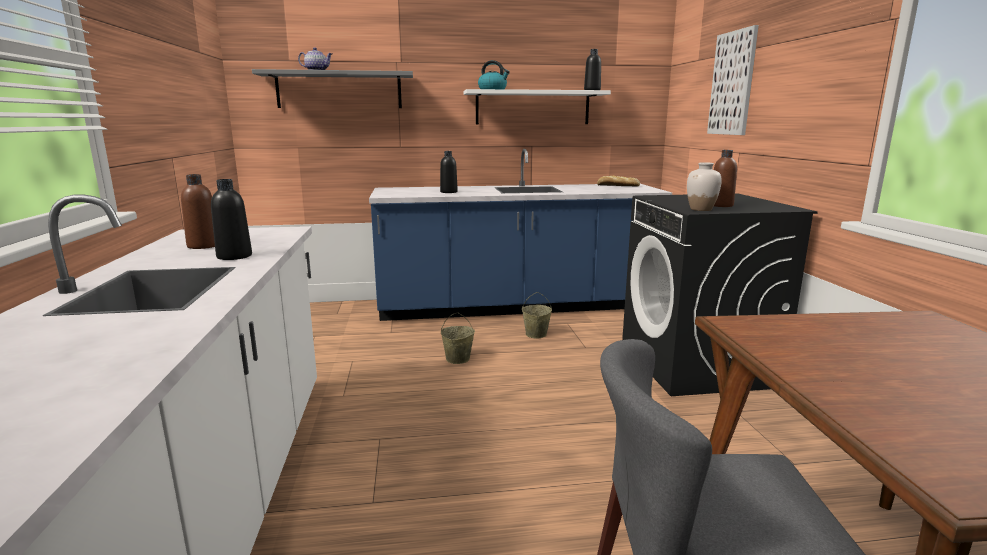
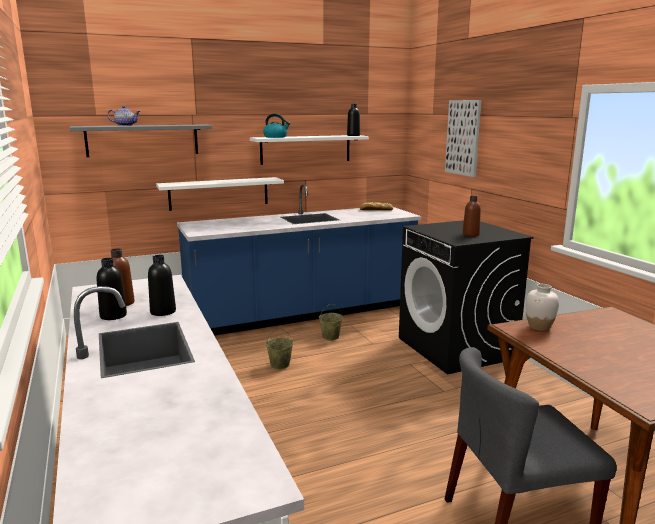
camera: 15 degrees left, 0 degrees up
black bottle [440,151,458,193] -> black bottle moved to [96,258,127,320]
white vase [687,162,722,211] -> white vase moved to [526,284,559,331]
none -> white shelf [156,177,284,211]

